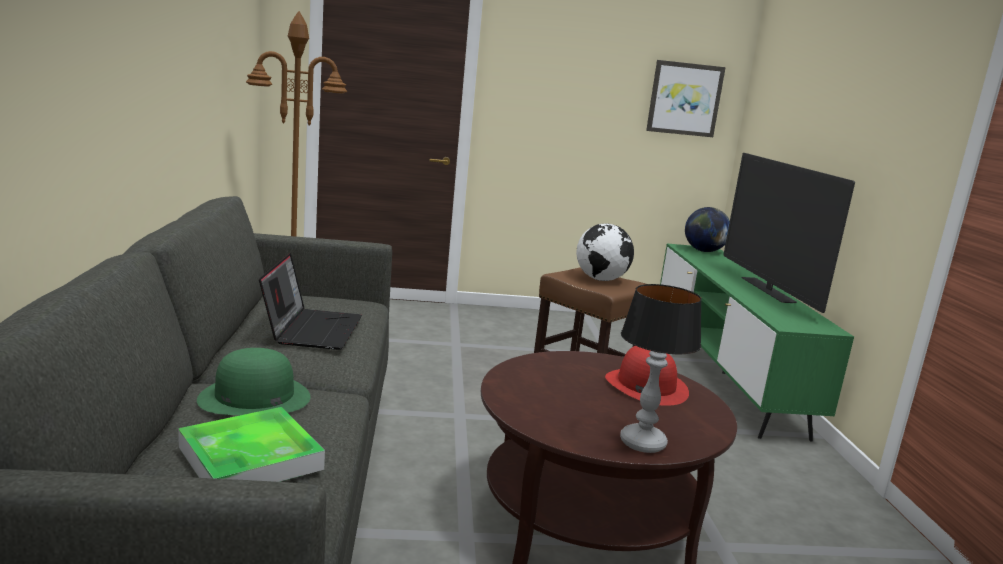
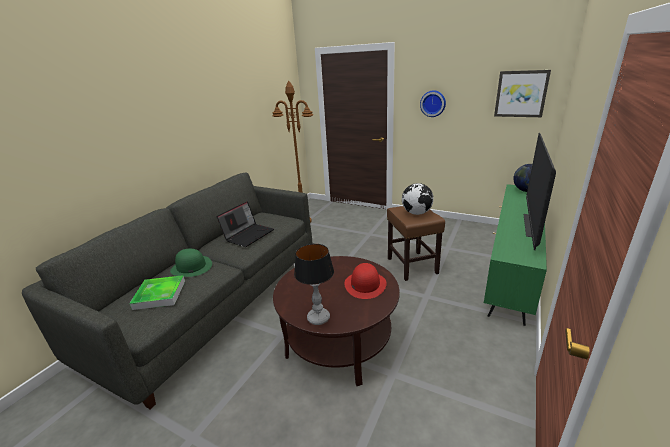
camera: 35 degrees right, 10 degrees up
none -> wall clock [420,90,446,117]

